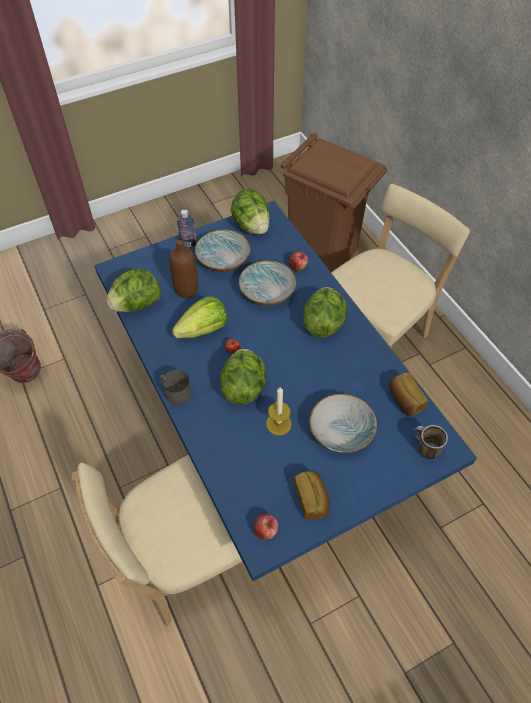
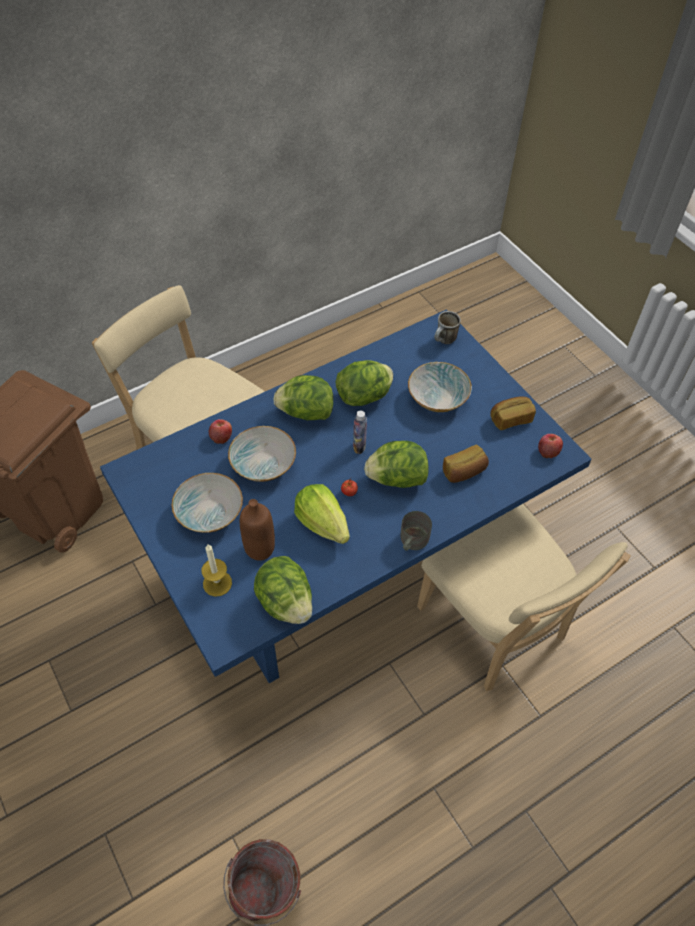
camera: 95 degrees left, 0 degrees up
bottle [177,210,197,247] -> bottle moved to [353,410,367,454]
lettuce [231,188,270,235] -> lettuce moved to [335,360,393,406]
candle [266,387,292,435] -> candle moved to [201,545,232,597]
bread [389,373,428,416] -> bread moved to [443,445,489,483]

